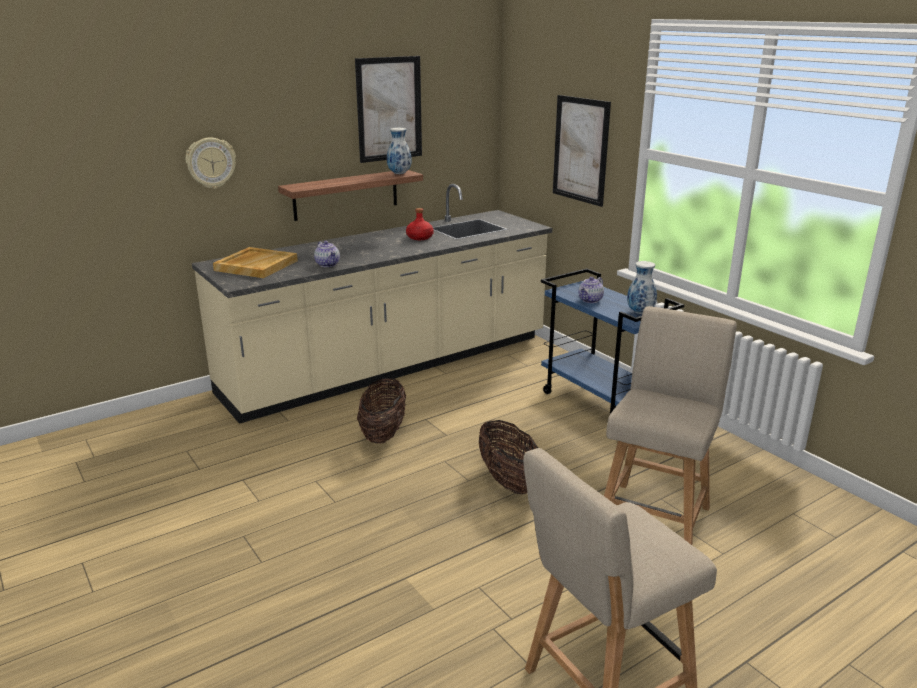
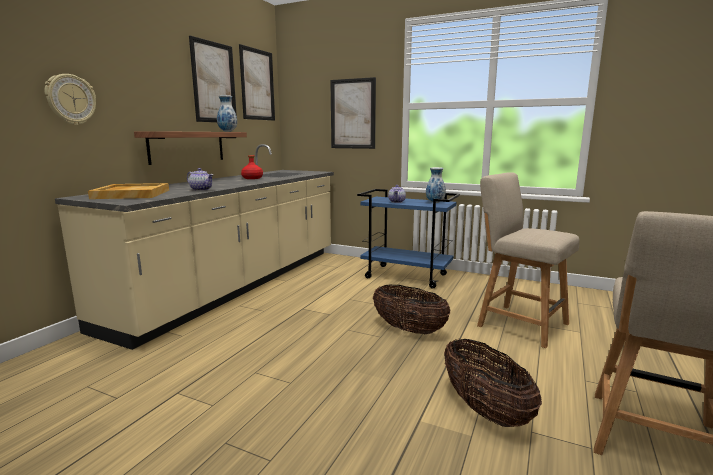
camera: 30 degrees left, 10 degrees down
basket [357,378,406,444] -> basket moved to [444,339,542,427]
beige chair [604,306,737,545] -> beige chair turned 45 degrees counterclockwise [477,172,579,348]
none -> picture [239,44,275,120]

